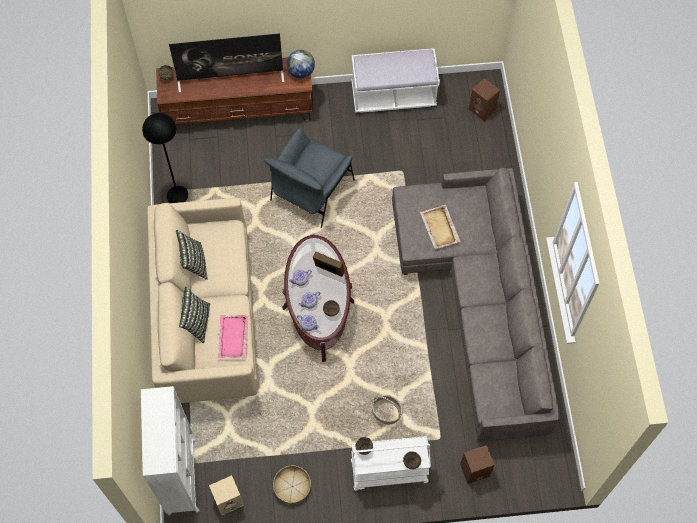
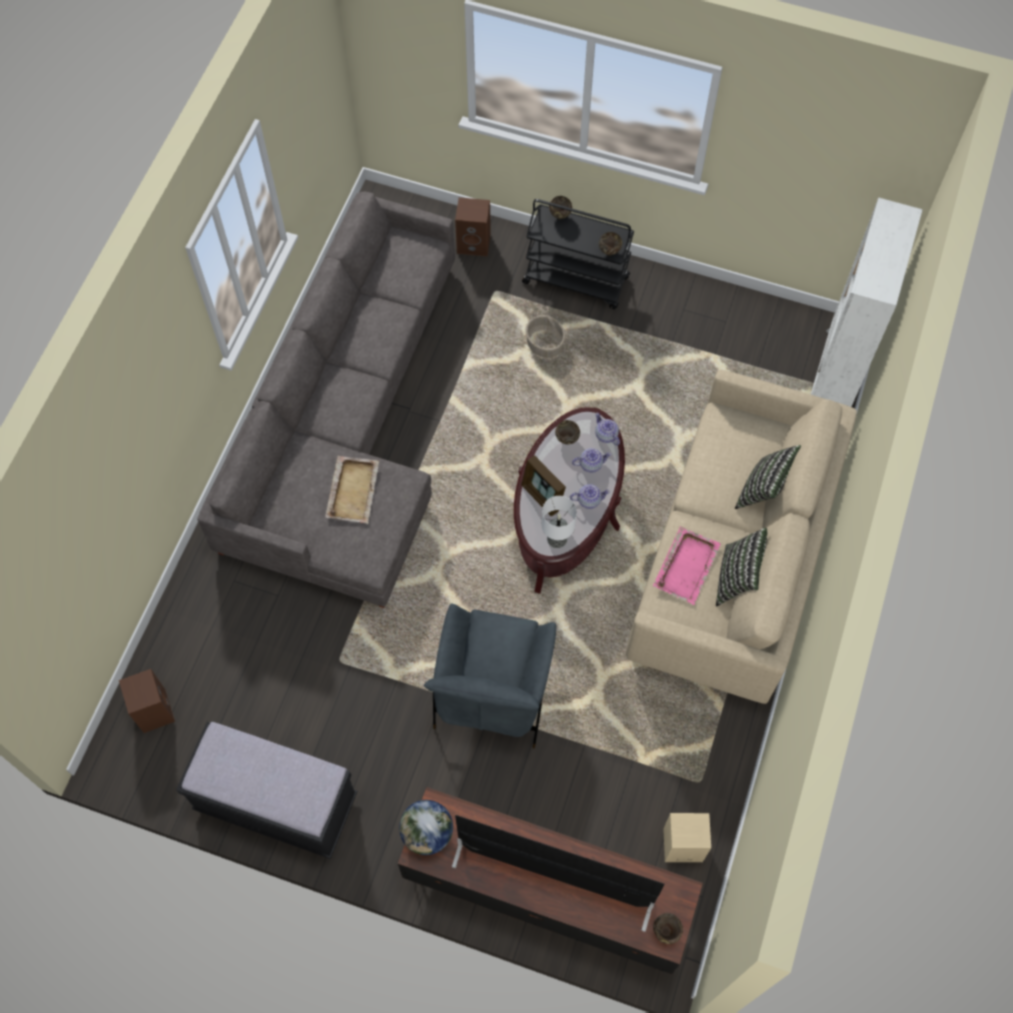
camera: 155 degrees left, 0 degrees up
black floor lamp [142,113,188,203] -> none
beige speaker [209,475,244,515] -> beige speaker moved to [663,813,711,862]
pink tray [218,315,249,359] -> pink tray moved to [653,526,721,605]
grey armchair [264,128,355,228] -> grey armchair turned 135 degrees clockwise [424,603,556,749]
basket [273,465,311,504] -> none
white bench [351,48,440,113] -> black bench [176,722,358,859]
white cart [351,436,431,491] -> black cart [522,199,634,309]
none -> table lamp [542,496,577,548]

